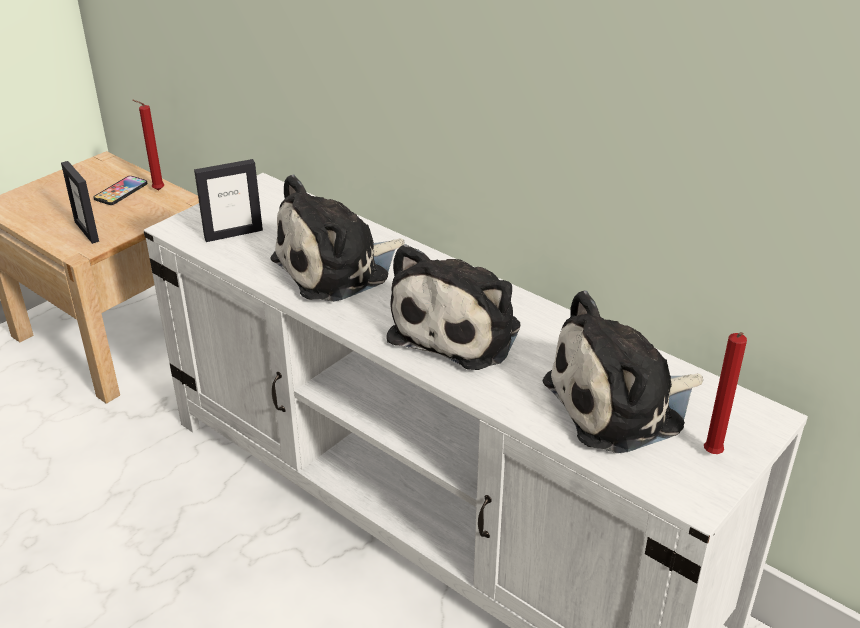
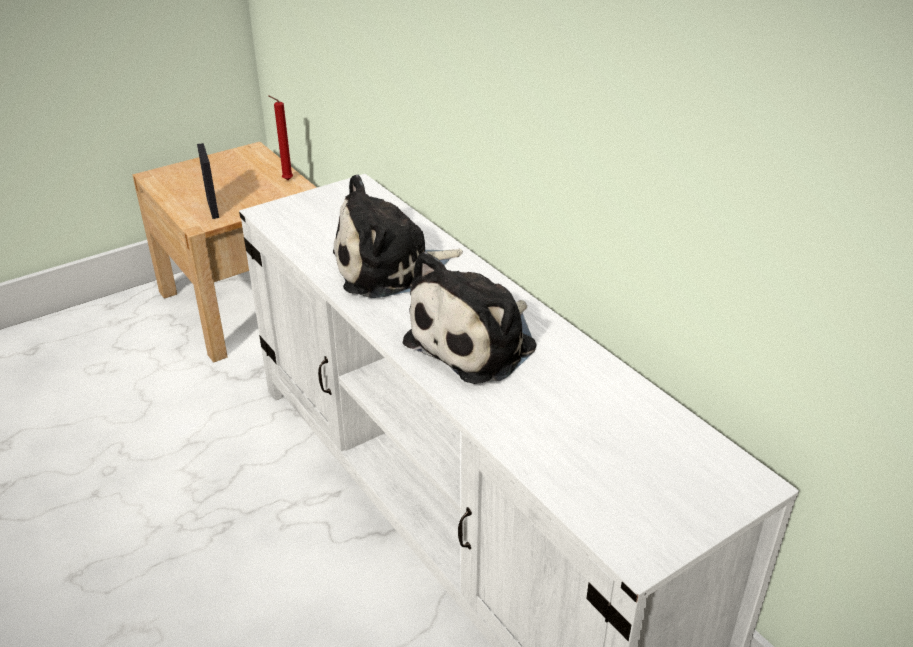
camera: 15 degrees right, 0 degrees up
phone [93,176,148,205] -> none
picture frame [194,159,263,242] -> none
plush toy [542,291,703,453] -> none
red candle [704,332,747,454] -> none

